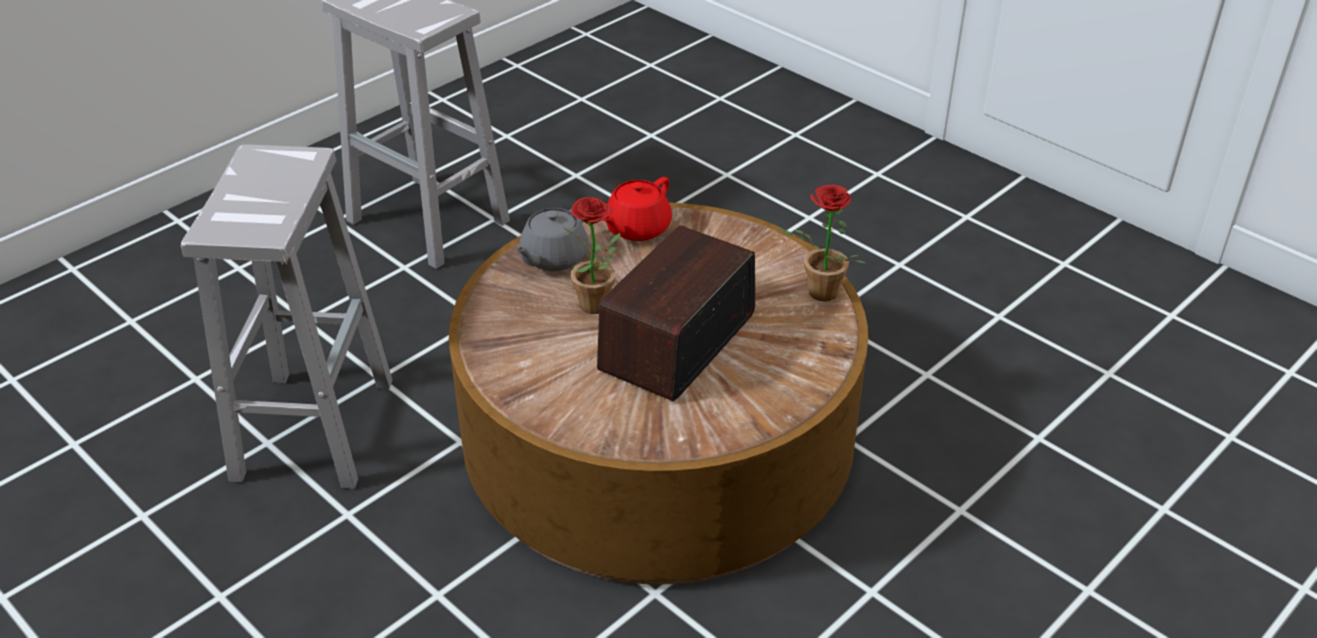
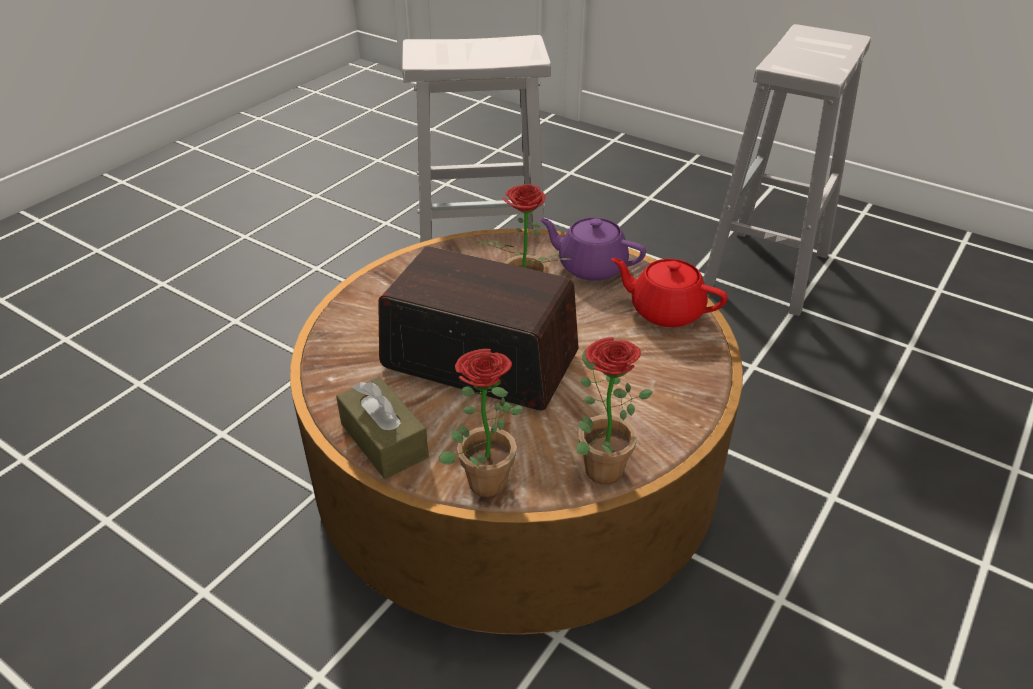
camera: 80 degrees right, 0 degrees up
grey teapot [515,208,589,271] -> purple teapot [539,218,646,281]
none -> brown tissue box [336,377,429,479]
none -> potted plant [439,349,523,497]

